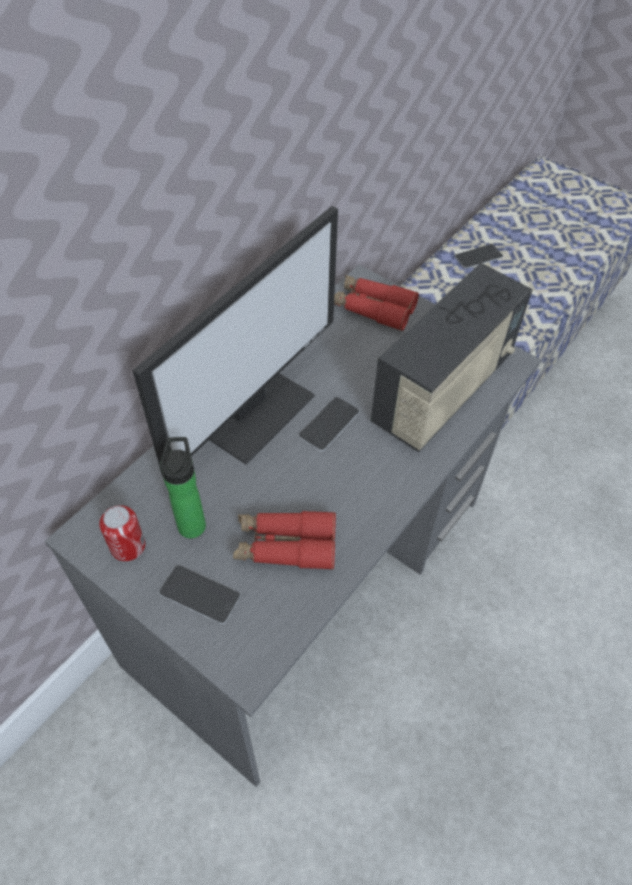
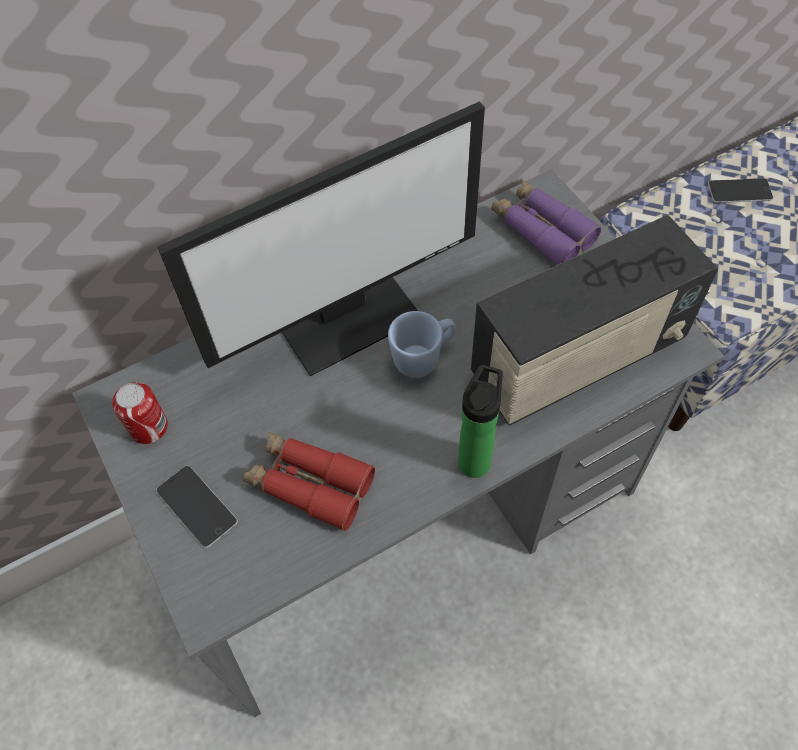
camera: 25 degrees right, 5 degrees up
bottle [160,437,206,539] -> bottle moved to [458,365,503,478]
phone [298,397,360,451] -> blue mug [388,311,456,378]
red binoculars [334,275,419,331] -> purple binoculars [491,180,601,265]

